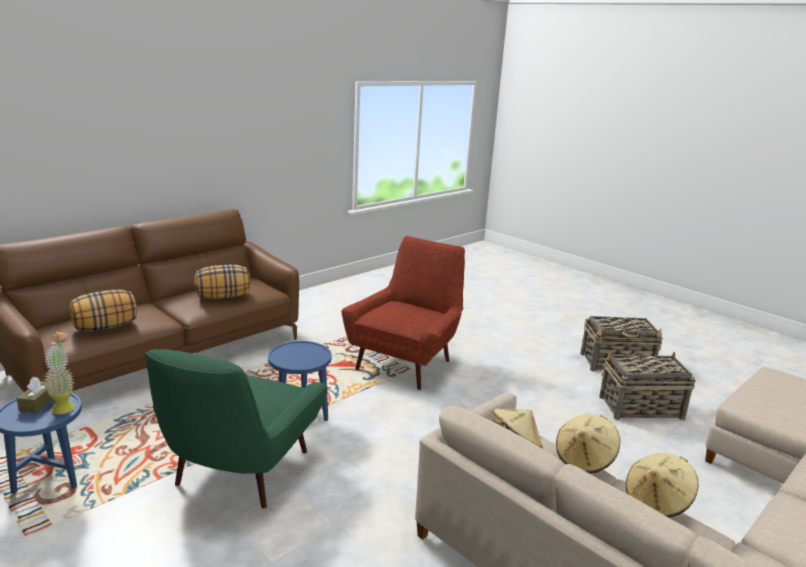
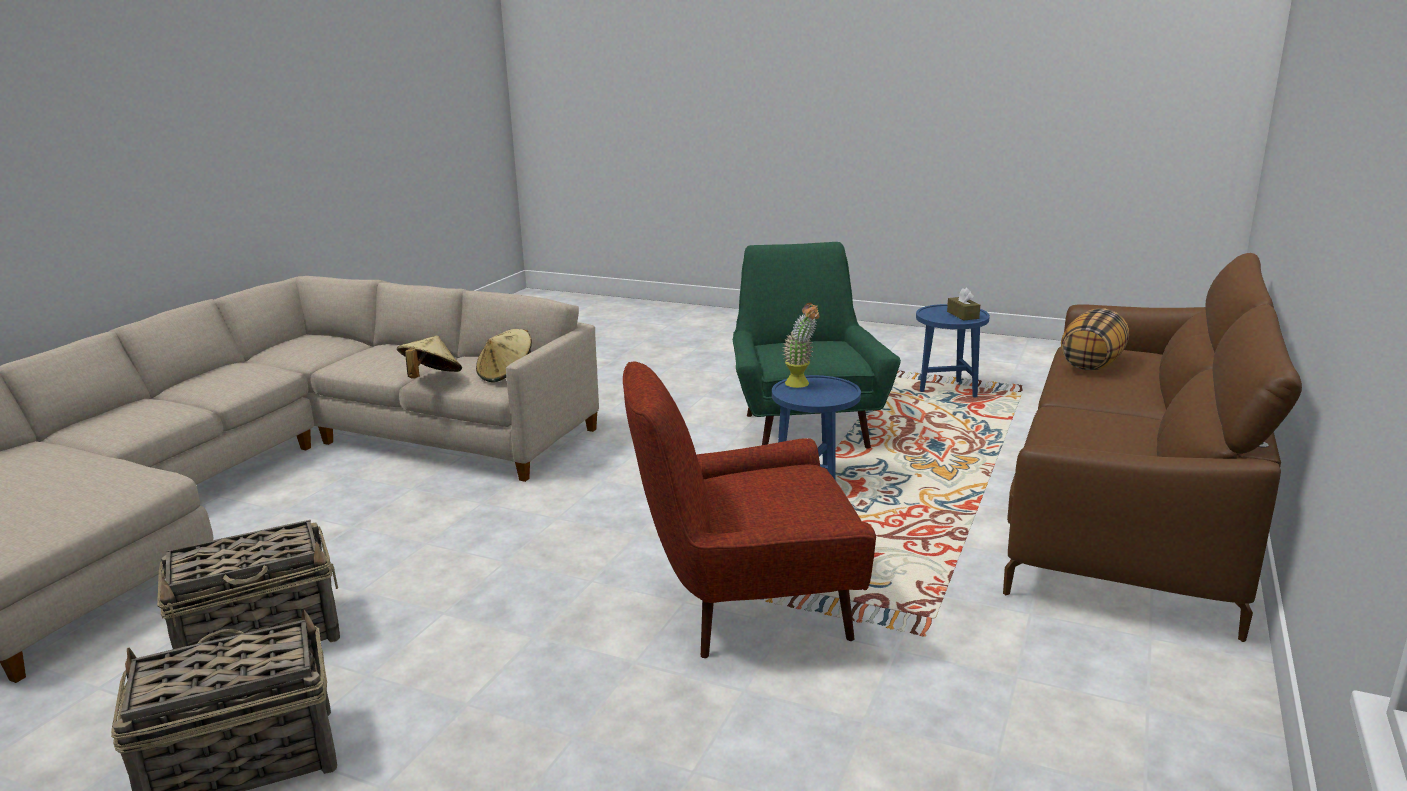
camera: 160 degrees right, 0 degrees up
potted plant [43,331,75,414] -> potted plant moved to [782,303,819,388]
pillow [194,264,250,299] -> none
red armchair [341,236,465,390] -> red armchair turned 75 degrees clockwise [623,361,876,658]
beige hat [626,453,699,518] -> none

